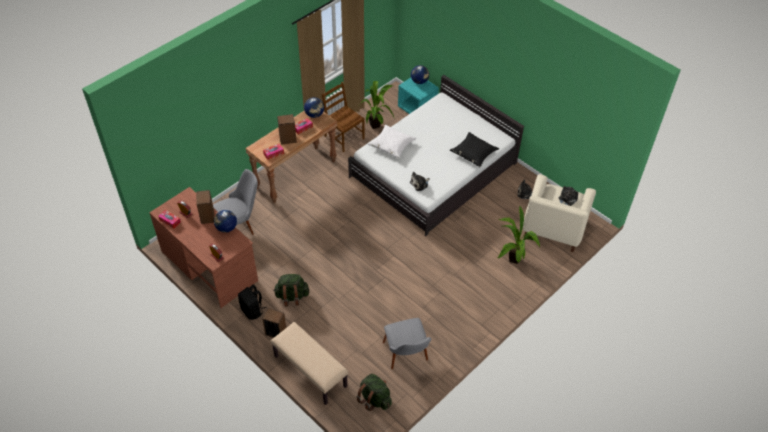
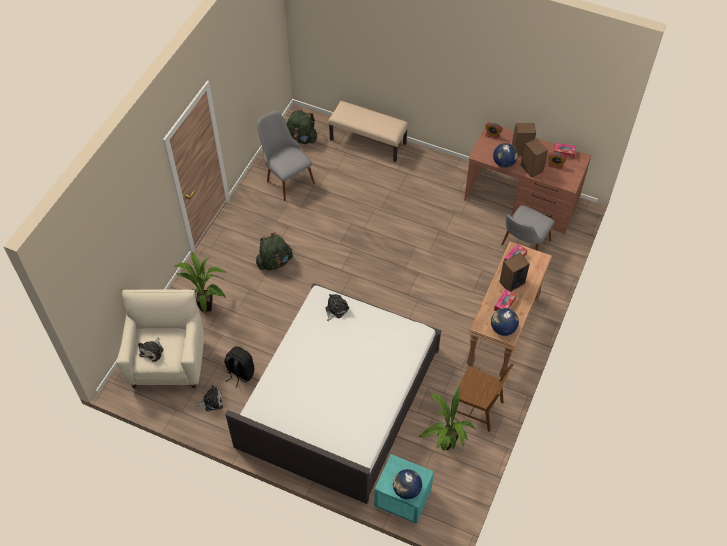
camera: 160 degrees right, 5 degrees up
black backpack [238,285,267,320] -> black backpack moved to [224,346,255,388]
speaker [262,308,286,338] -> speaker moved to [512,123,536,156]
green backpack [273,274,309,306] -> green backpack moved to [256,232,293,270]
white pillow [368,125,416,158] -> none
black pillow [450,132,499,167] -> none

